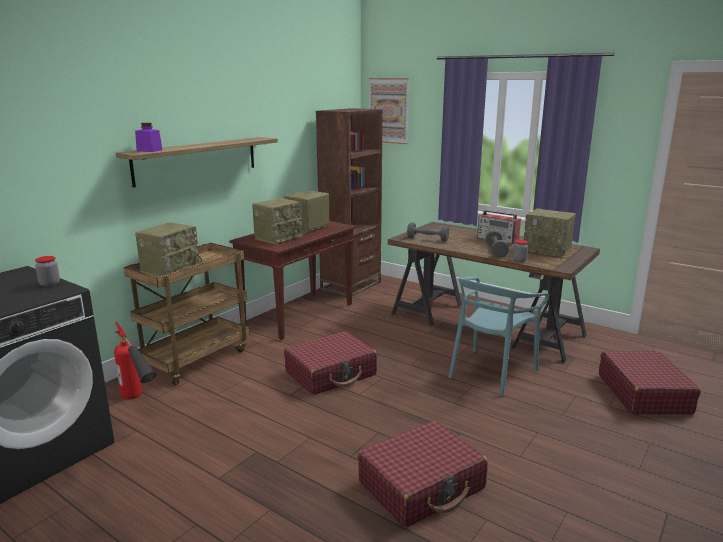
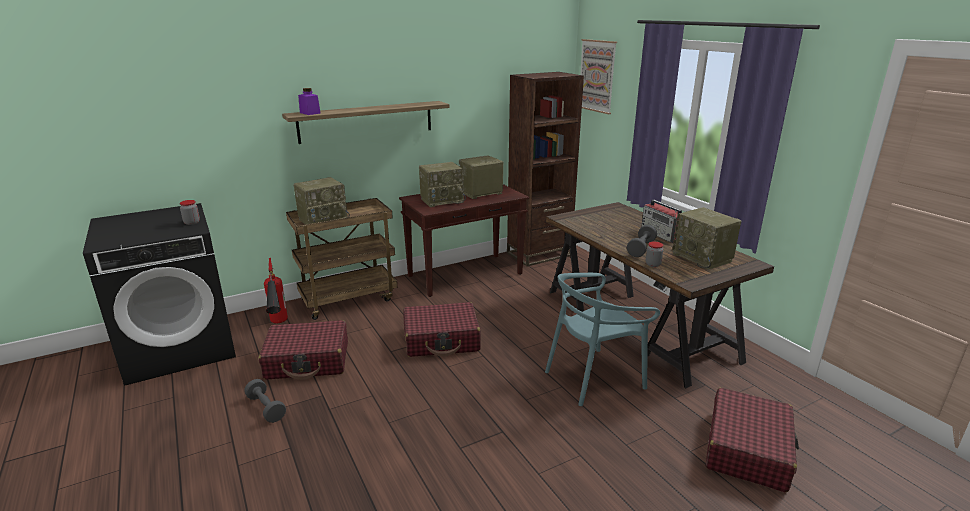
camera: 25 degrees right, 5 degrees up
red suitcase [358,421,488,527] -> red suitcase moved to [259,320,348,380]
grey dumbbell [407,223,449,242] -> grey dumbbell moved to [244,379,286,423]

